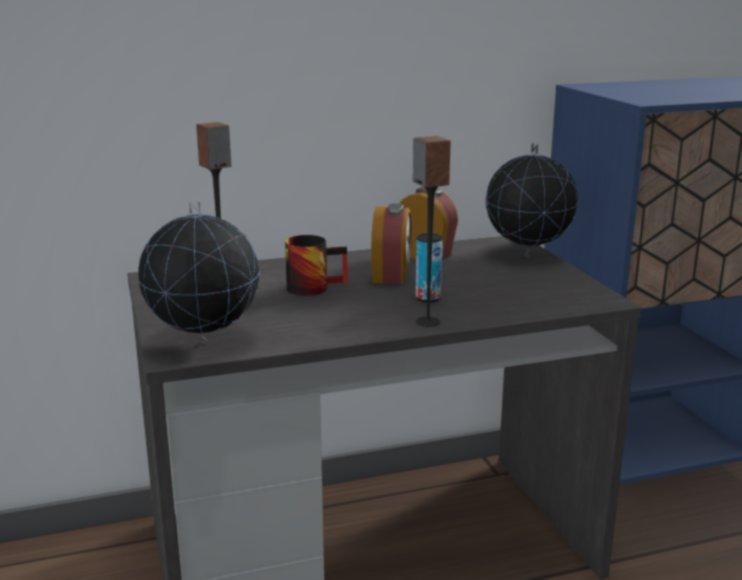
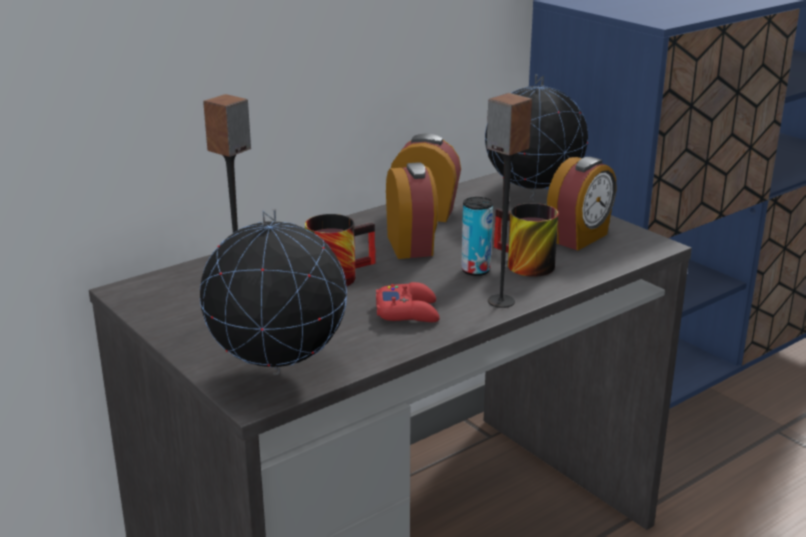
camera: 20 degrees left, 5 degrees up
none -> red game controller [376,282,440,322]
none -> mug [494,203,559,277]
none -> alarm clock [547,157,616,251]

